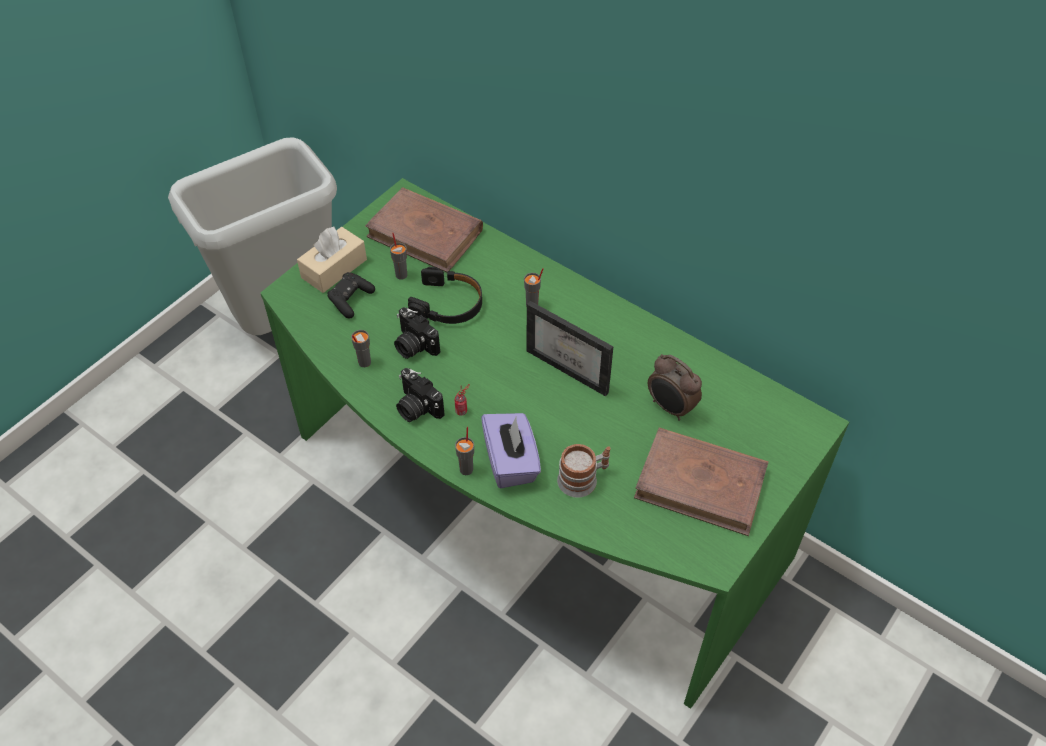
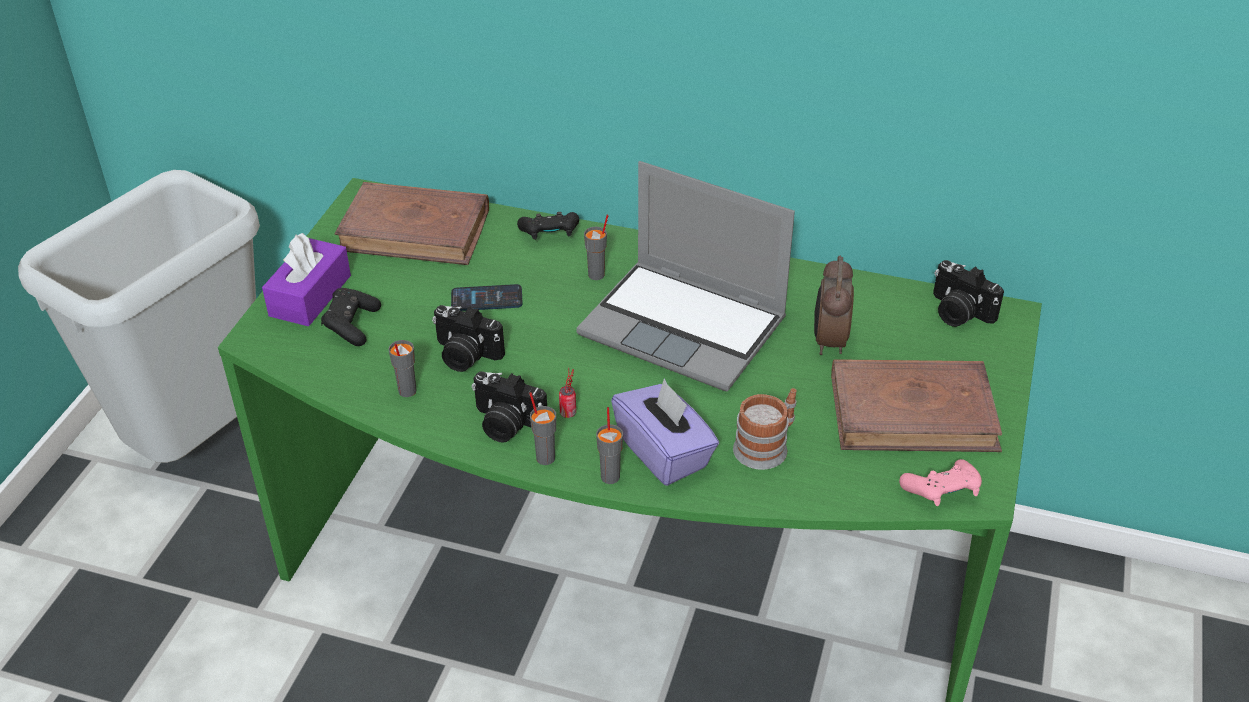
camera: 20 degrees left, 10 degrees down
beige tissue box [297,227,367,293] -> purple tissue box [262,233,351,326]
grey cup [390,233,407,280] -> grey cup moved to [529,392,556,465]
black headphones [408,267,482,324] -> phone [451,284,523,311]
picture frame [527,301,614,396] -> laptop [576,161,795,392]
alarm clock [648,354,702,421] -> alarm clock turned 75 degrees clockwise [814,256,854,355]
none -> black game controller [517,212,579,240]
none -> pink game controller [899,459,982,506]
none -> camera [933,260,1004,327]

